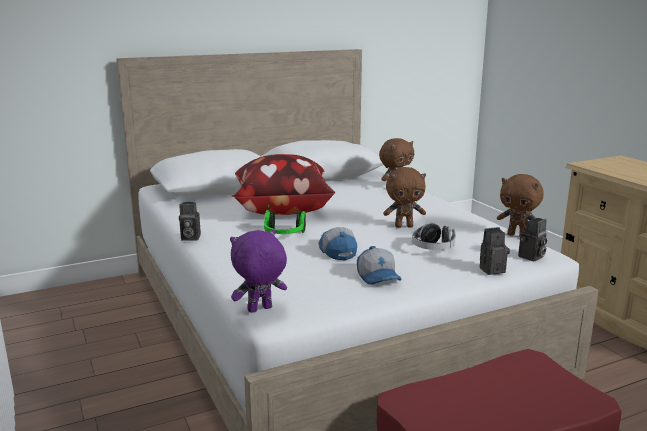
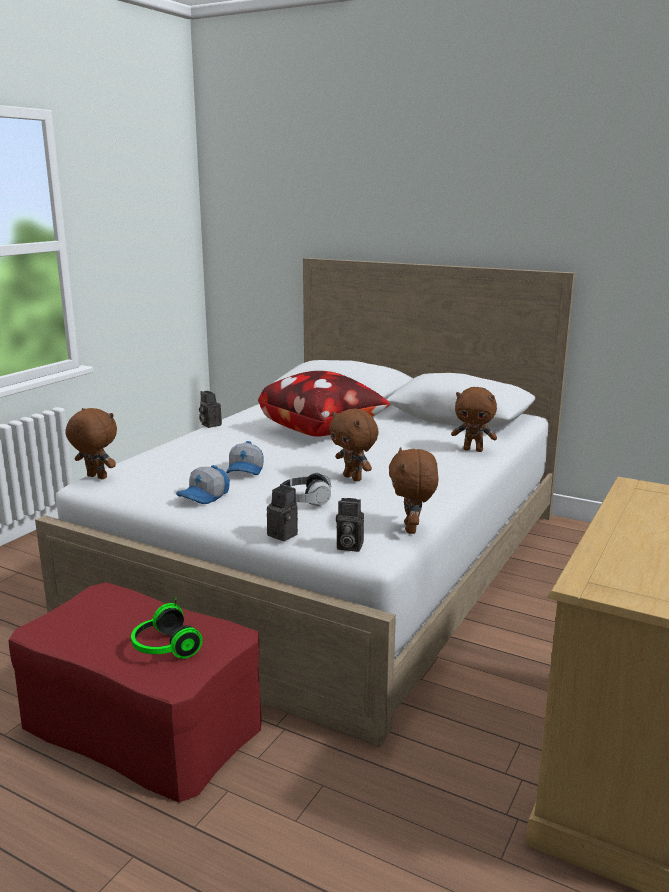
camera: 55 degrees right, 0 degrees up
purple plush toy [230,229,287,313] -> brown plush toy [65,408,117,479]
headphones [264,205,306,234] -> headphones moved to [131,597,203,659]
cap [319,227,357,260] -> cap turned 150 degrees clockwise [226,441,264,475]

